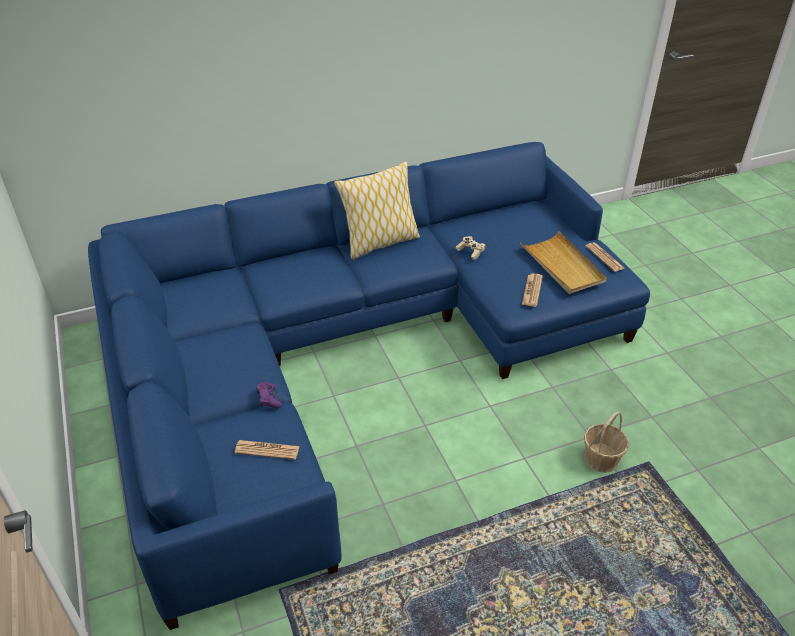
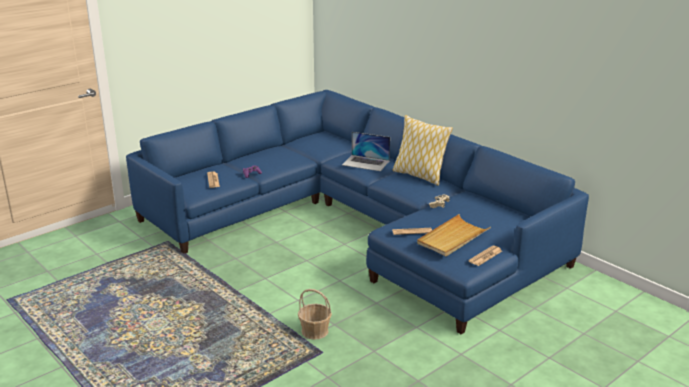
camera: 70 degrees right, 15 degrees down
none -> laptop [342,132,390,171]

